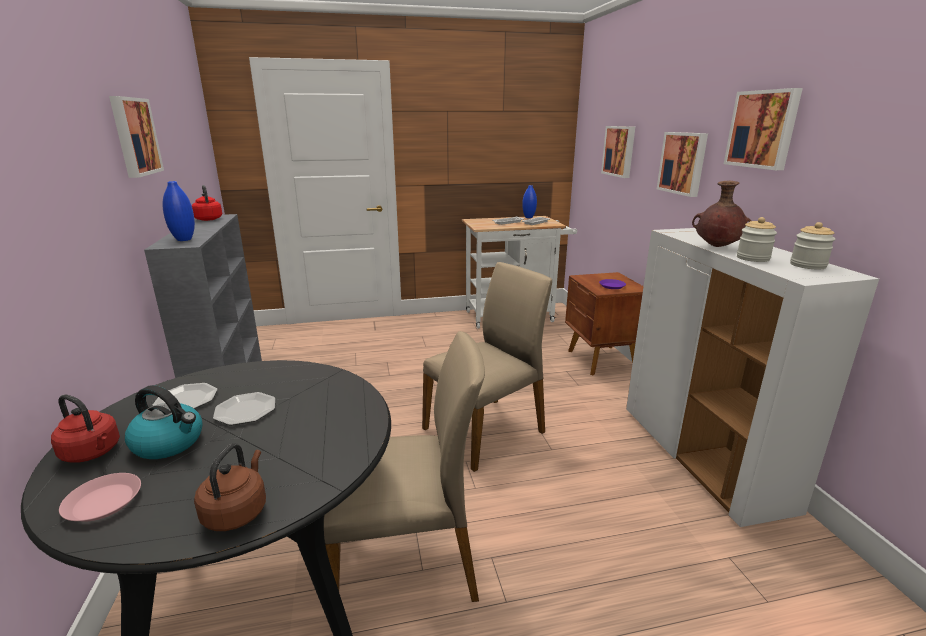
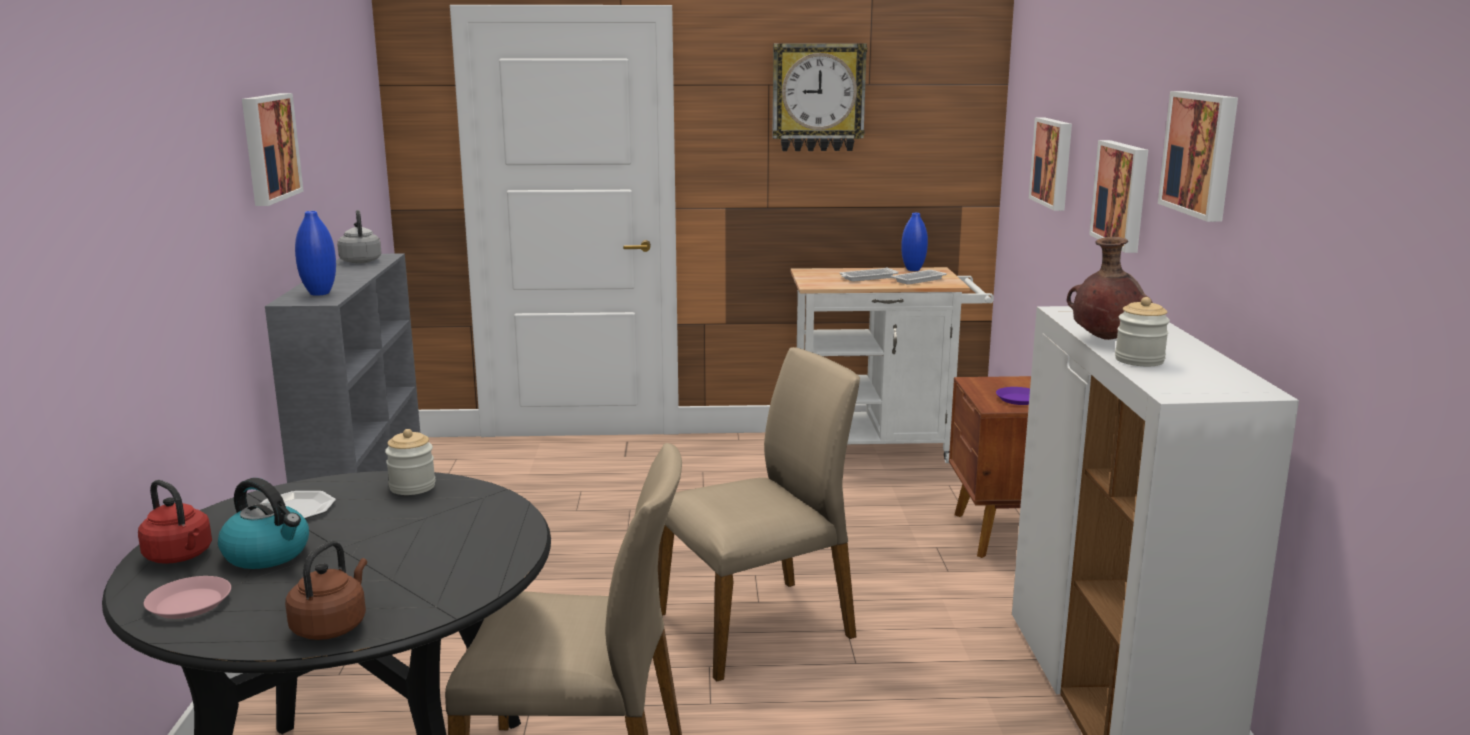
camera: 10 degrees right, 5 degrees down
red kettle [192,185,222,221] -> grey kettle [337,210,382,263]
plate [213,392,275,425] -> none
jar [790,222,835,269] -> jar moved to [385,429,436,495]
none -> wall clock [773,43,867,151]

